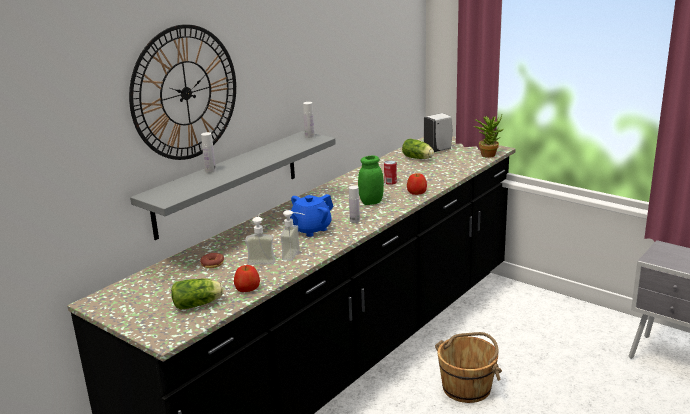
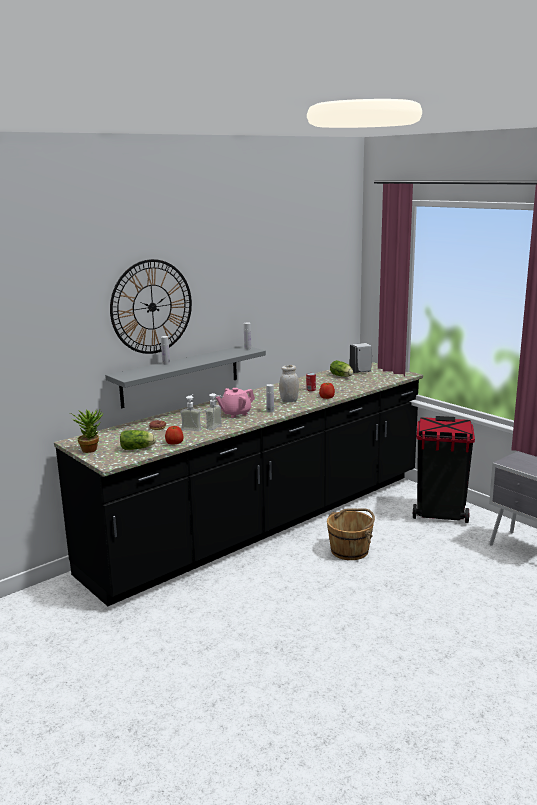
camera: 10 degrees right, 5 degrees down
blue teapot [290,194,334,237] -> pink teapot [216,388,255,418]
green jar [358,155,384,205] -> white jar [279,365,299,402]
potted plant [474,115,504,158] -> potted plant moved to [70,409,103,453]
none -> black trash can [413,416,475,523]

